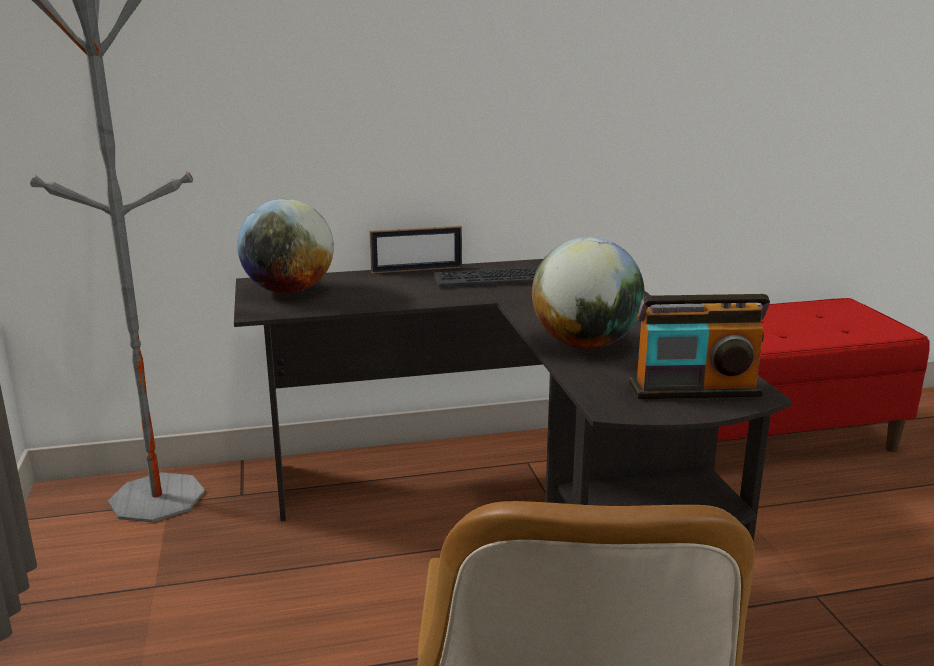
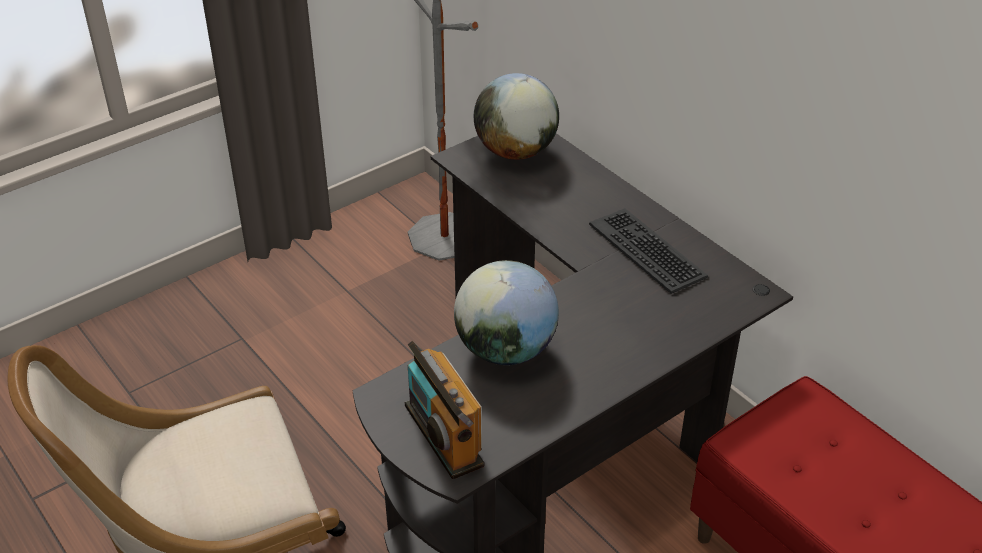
camera: 65 degrees right, 20 degrees up
picture frame [369,226,462,274] -> none

